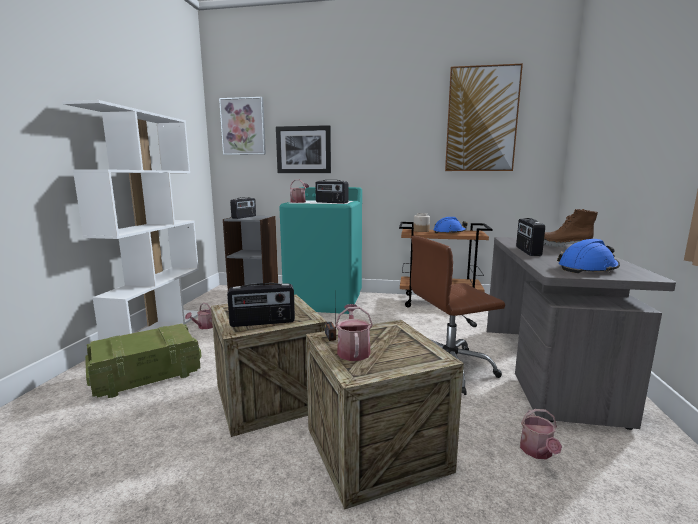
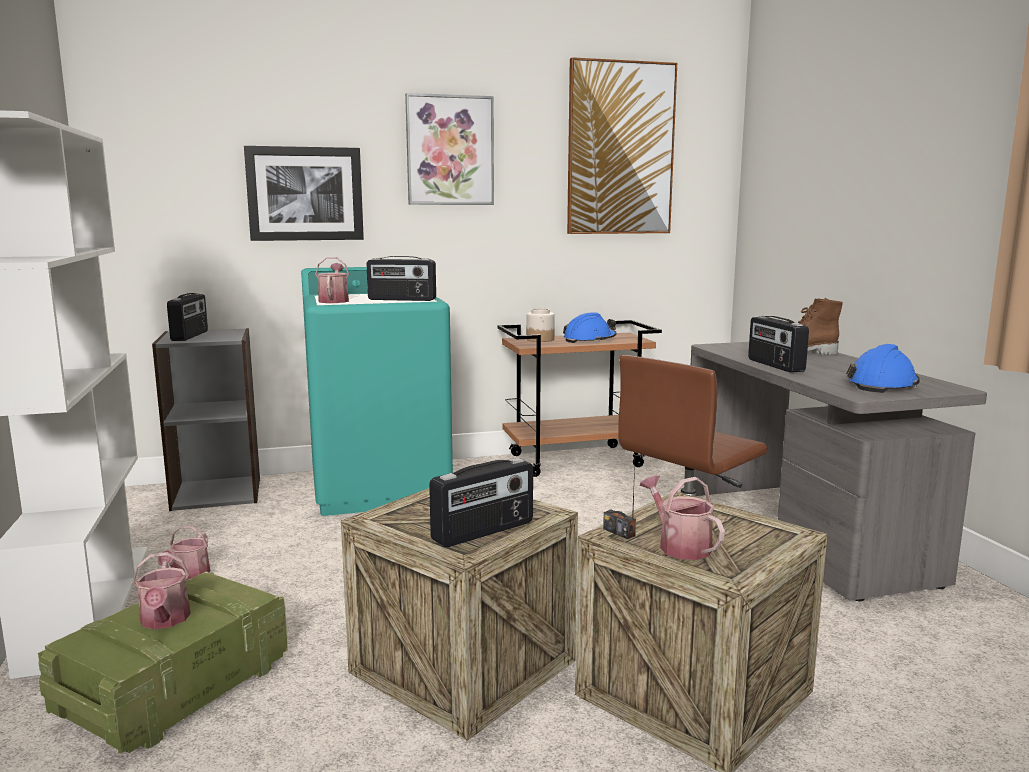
camera: 25 degrees left, 0 degrees up
picture [219,97,266,155] -> picture moved to [405,93,494,205]
watering can [520,409,562,459] -> watering can moved to [132,552,191,629]

